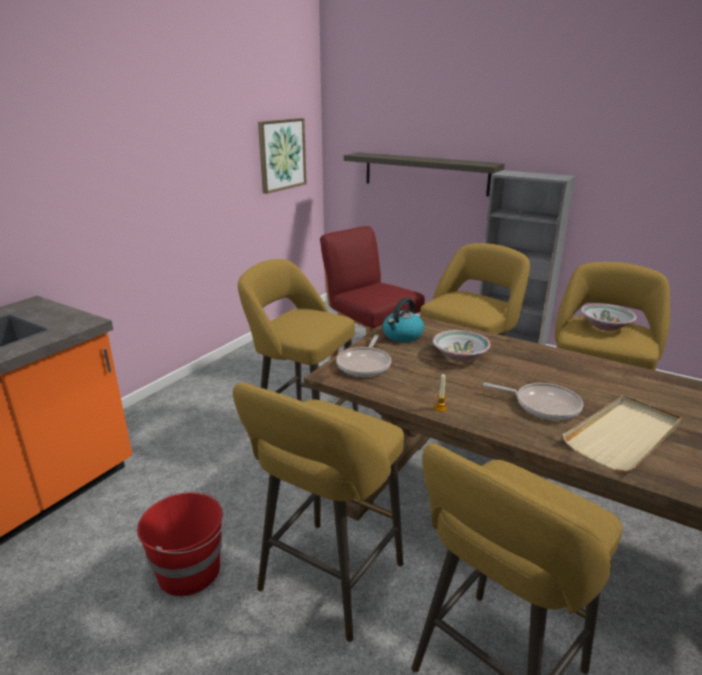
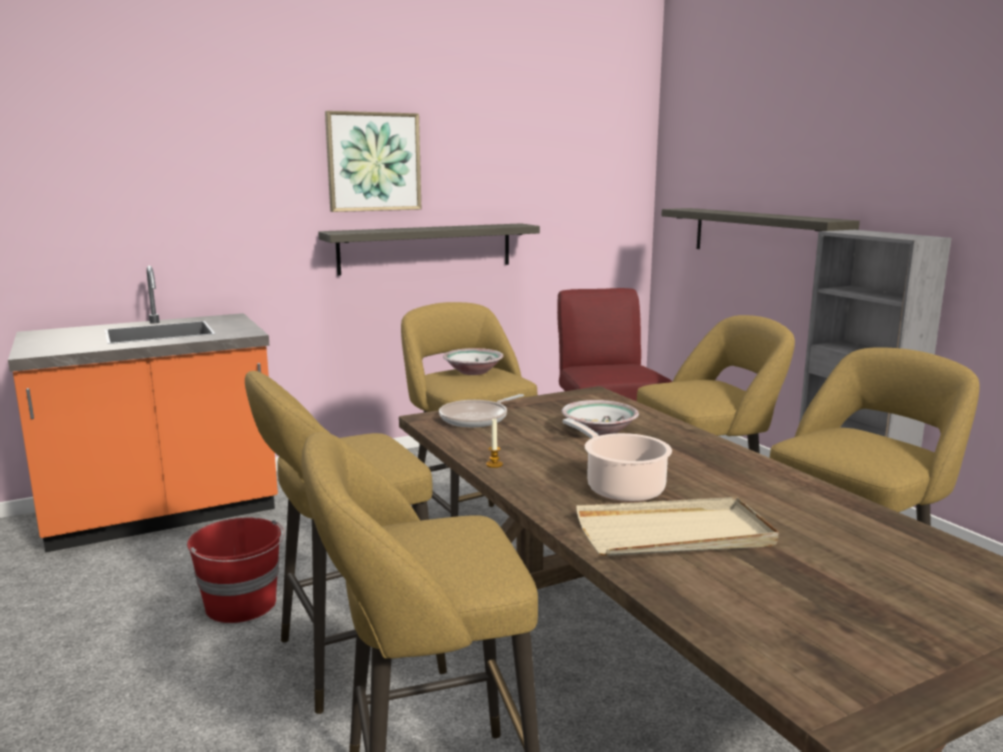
camera: 30 degrees right, 10 degrees down
picture [258,118,307,194] -> picture moved to [325,111,421,212]
kettle [383,298,424,342] -> none
frying pan [483,383,583,420] -> cooking pot [563,418,672,502]
bowl [581,303,637,331] -> bowl moved to [443,348,503,375]
none -> shelf [318,223,540,276]

